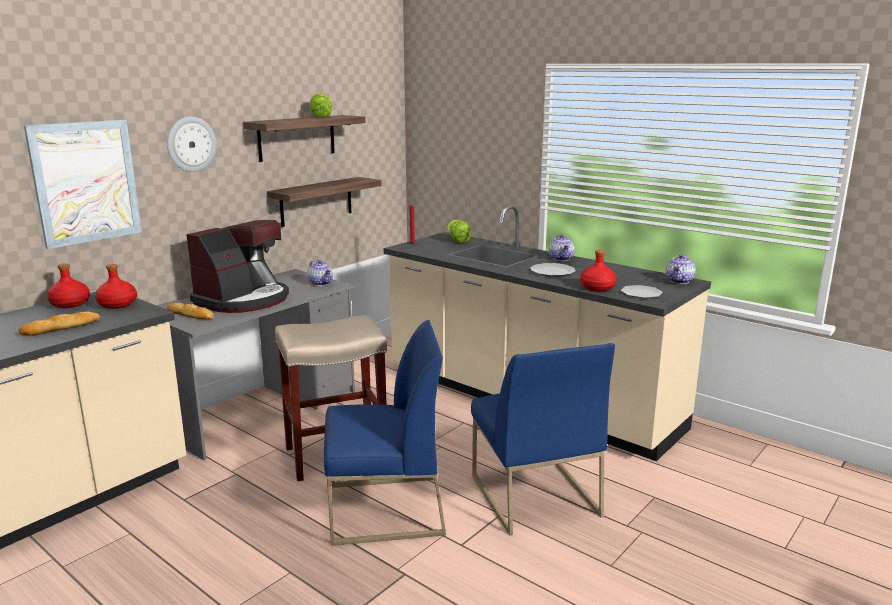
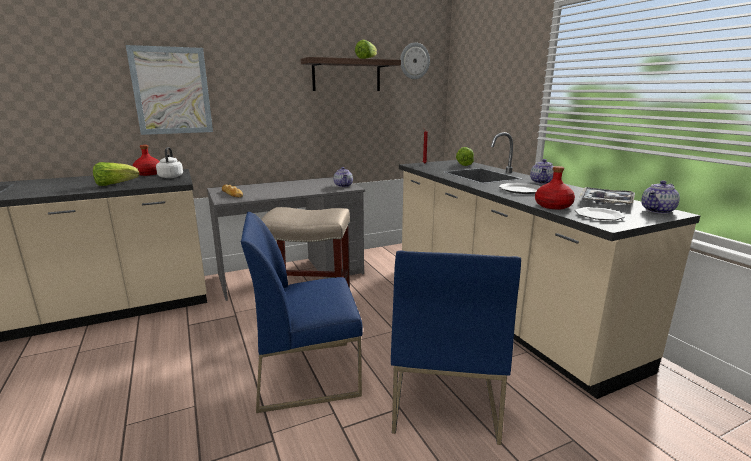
camera: 25 degrees right, 0 degrees up
bread [19,311,100,336] -> lettuce [93,162,139,186]
red bottle [95,264,137,309] -> white kettle [156,147,183,178]
wall clock [167,117,217,172] -> wall clock moved to [400,42,430,79]
coffee machine [186,220,289,313] -> none
shelf [267,177,382,227] -> none
blue chair [324,320,446,545] -> blue chair turned 150 degrees clockwise [241,212,363,413]
none -> tray [579,187,635,204]

